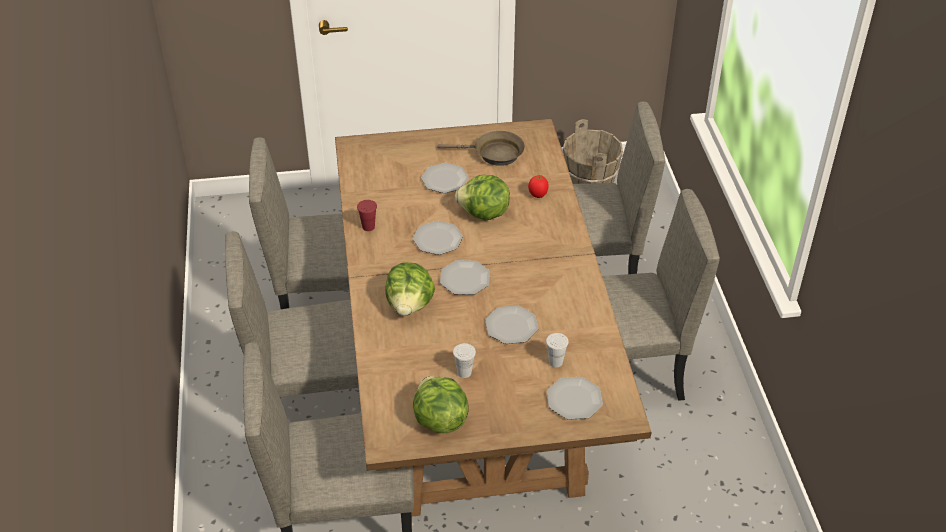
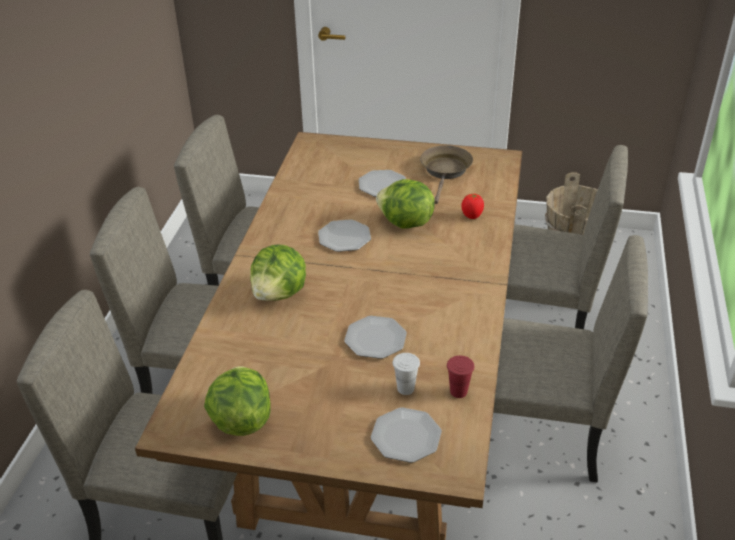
camera: 20 degrees right, 5 degrees down
red cup [357,200,377,231] -> red cup moved to [447,356,474,398]
brown frying pan [438,131,525,166] -> brown frying pan turned 105 degrees counterclockwise [420,145,473,204]
plate [440,260,490,295] -> none
white cup [453,343,476,378] -> none

